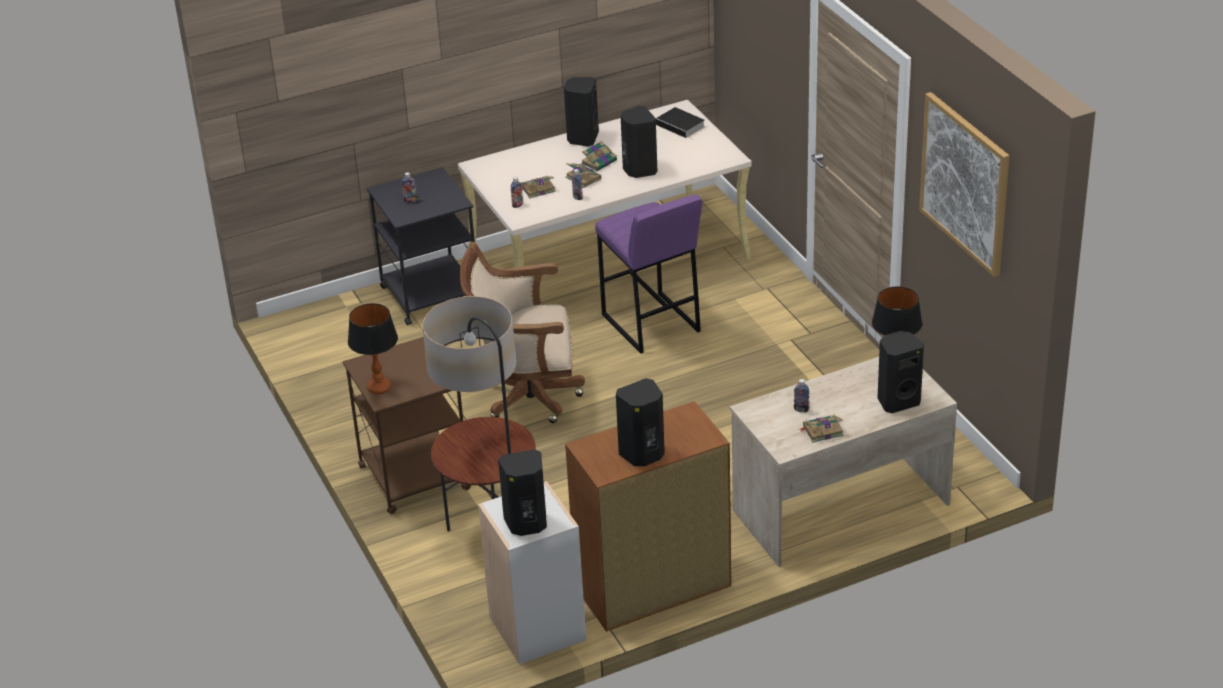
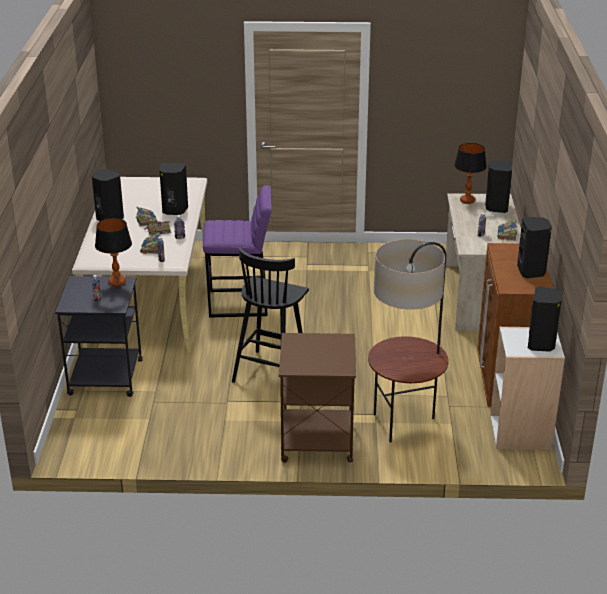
camera: 65 degrees left, 5 degrees down
table lamp [348,303,398,394] -> table lamp moved to [95,218,132,287]
office chair [460,242,585,423] -> black stool [232,246,309,383]
book [656,107,705,140] -> none
picture [919,92,1009,277] -> none

